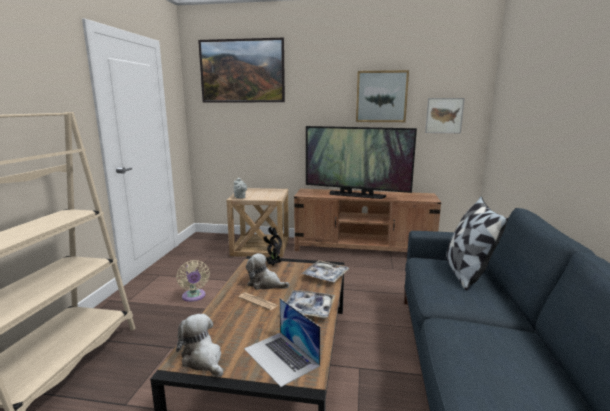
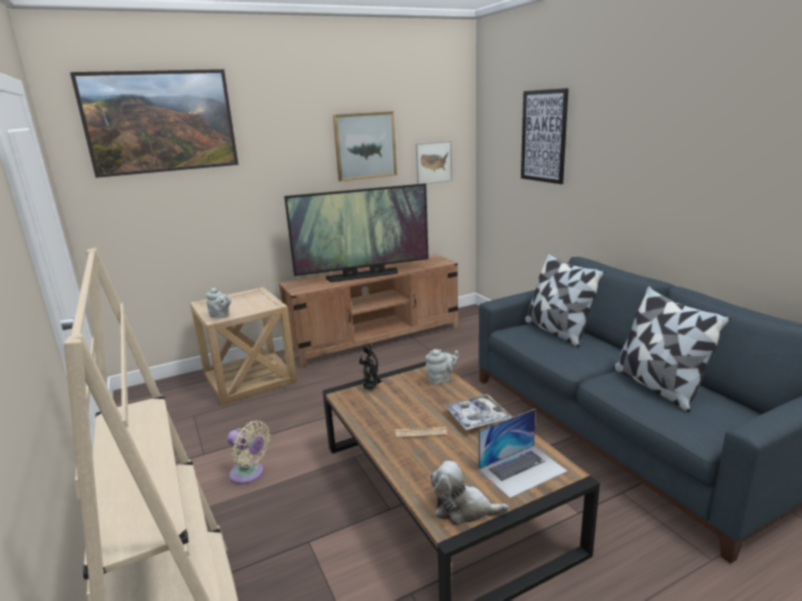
camera: 35 degrees left, 5 degrees up
laptop [244,298,321,387] -> laptop turned 45 degrees counterclockwise [478,409,568,498]
plush toy [246,253,289,290] -> none
tray [302,260,349,282] -> grey teapot [426,349,459,385]
none -> picture [521,88,569,184]
none -> pillow [613,286,731,412]

